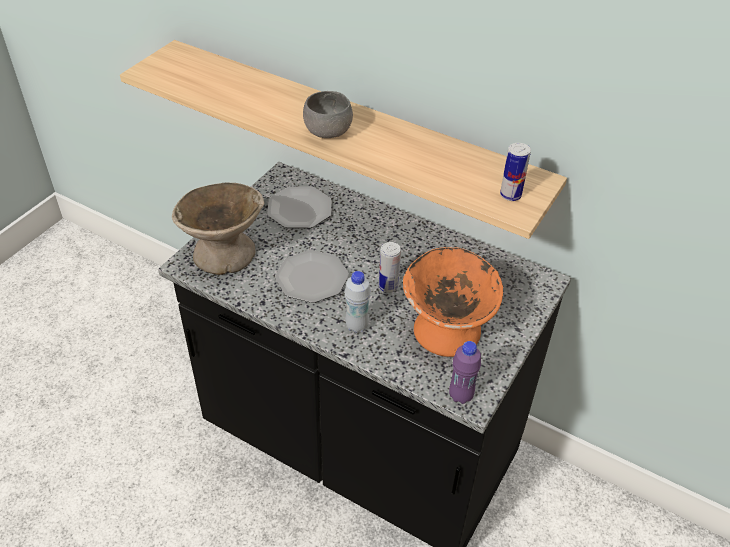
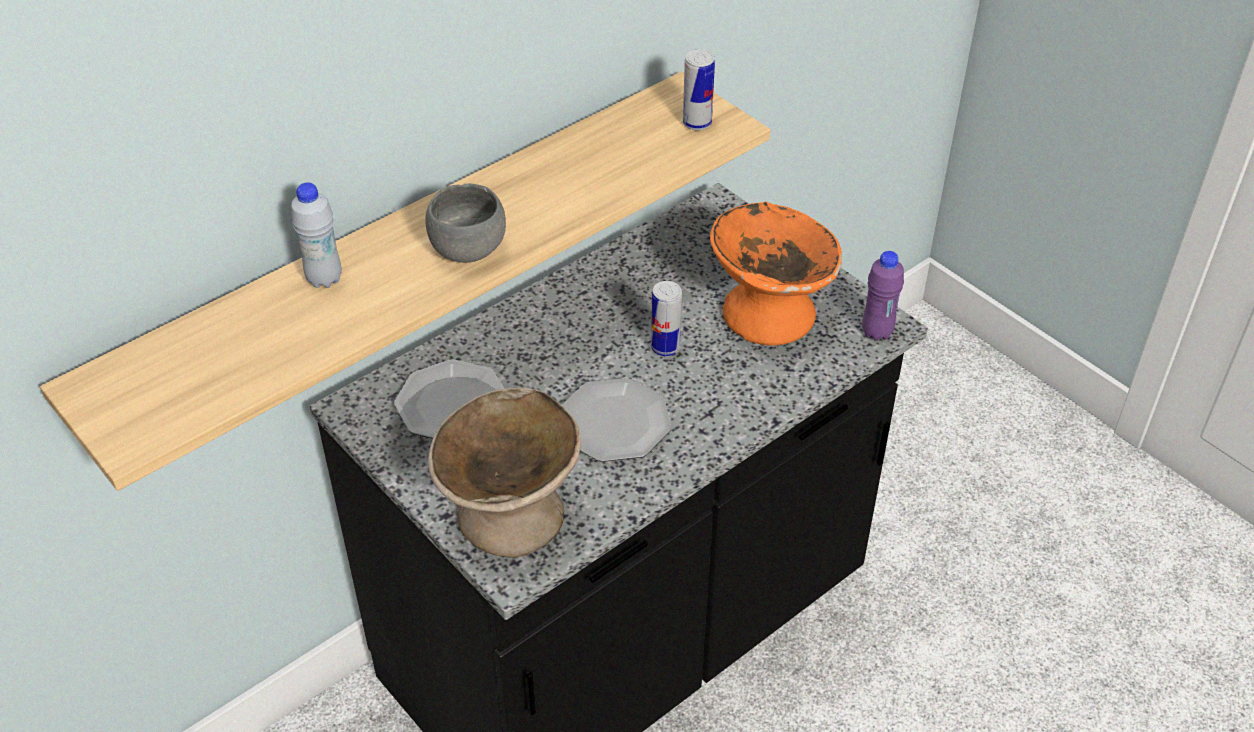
camera: 70 degrees left, 0 degrees up
white bottle [345,271,371,333] -> white bottle moved to [291,182,342,288]

